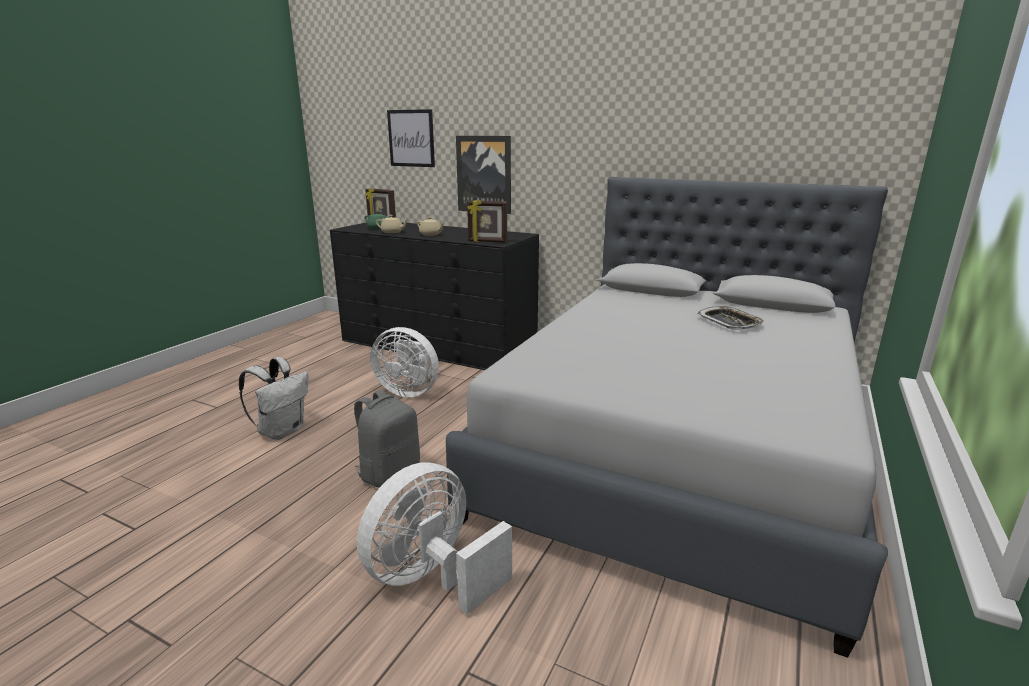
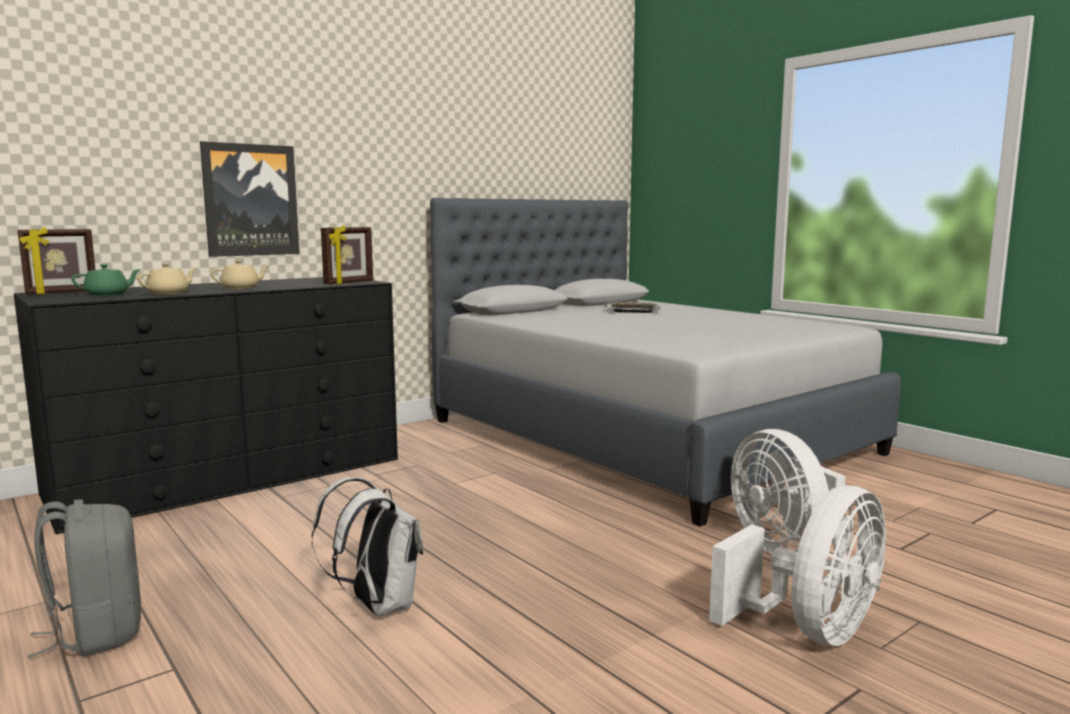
camera: 65 degrees left, 10 degrees down
grey backpack [354,390,420,487] -> grey backpack moved to [28,499,141,658]
white fan [370,327,439,398] -> white fan moved to [709,485,886,646]
picture [387,109,435,167] -> none

